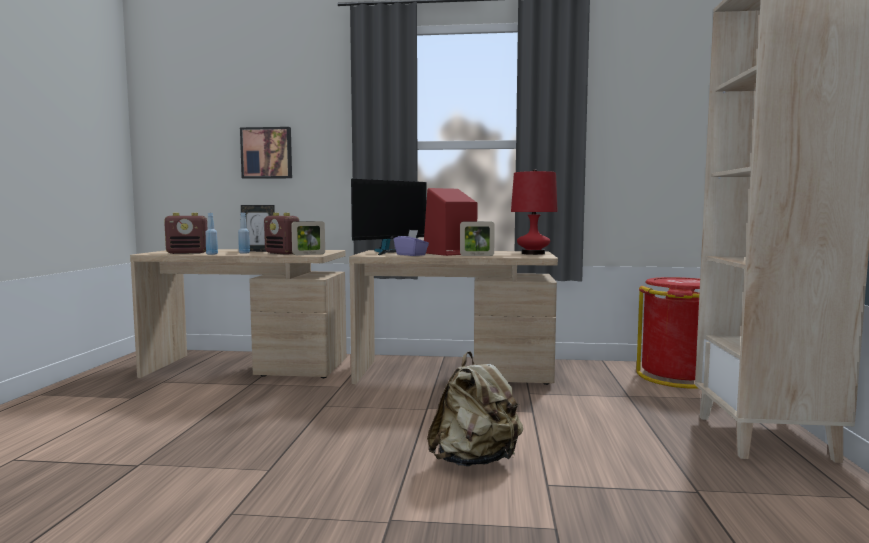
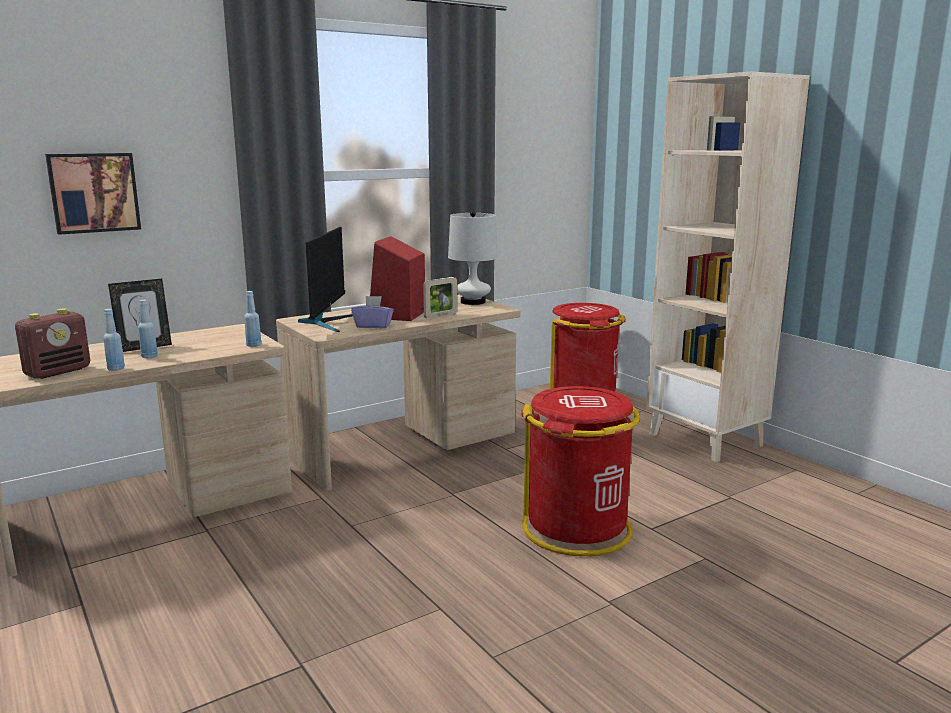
camera: 40 degrees left, 10 degrees up
radio [264,213,299,255] -> none
picture frame [291,221,325,255] -> blue bottle [244,291,261,347]
beige backpack [427,351,523,467] -> red trash can [521,386,640,556]
red table lamp [511,169,558,255] -> white table lamp [448,211,498,305]

